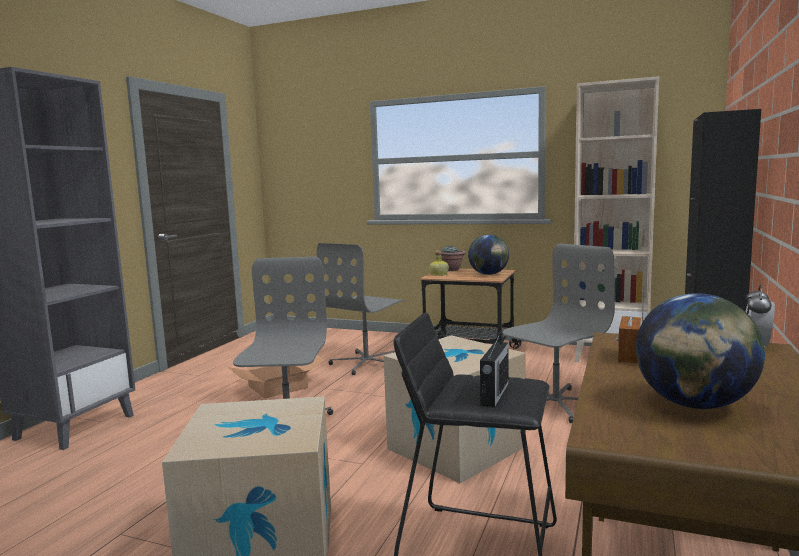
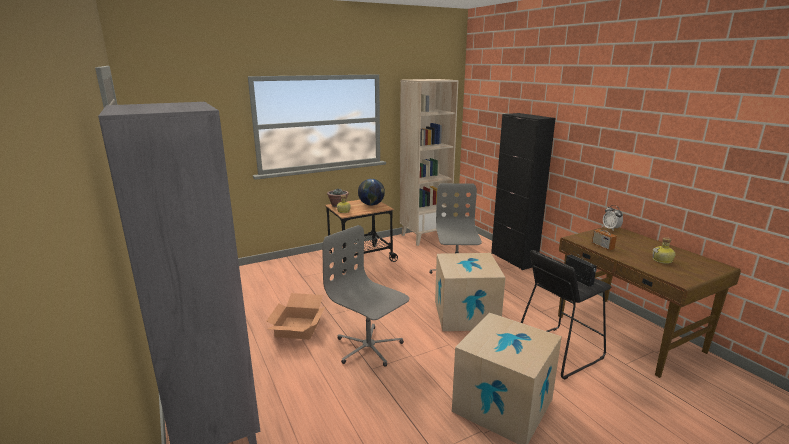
camera: 50 degrees left, 10 degrees up
grey office chair [317,243,405,375] -> none
globe [636,293,765,409] -> bottle [652,237,675,264]

